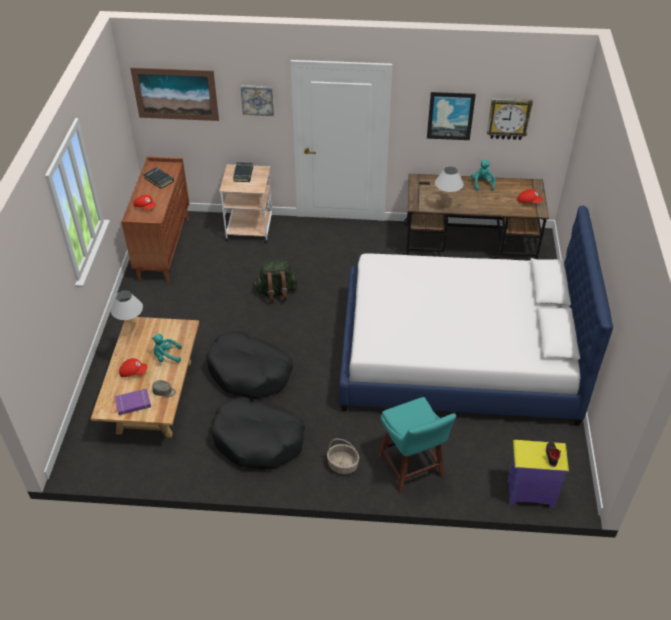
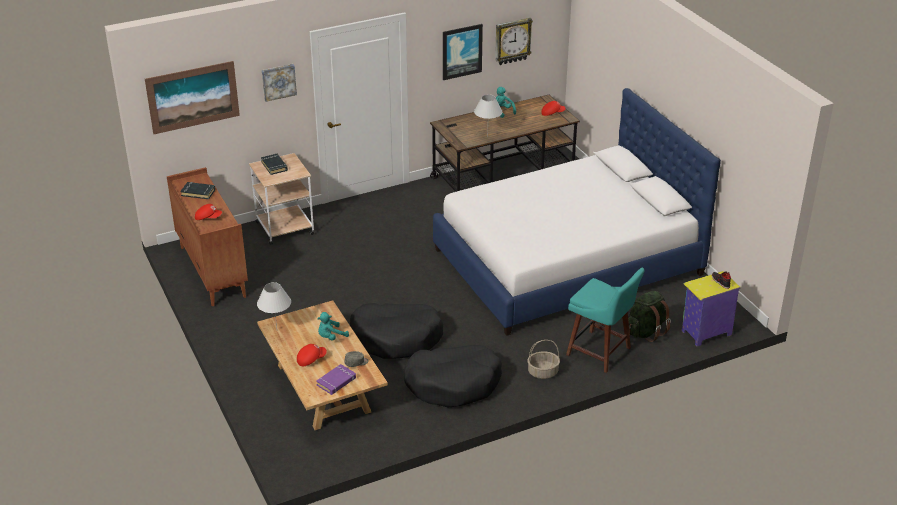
camera: 30 degrees left, 10 degrees down
green backpack [254,260,297,302] -> green backpack moved to [628,291,671,342]

